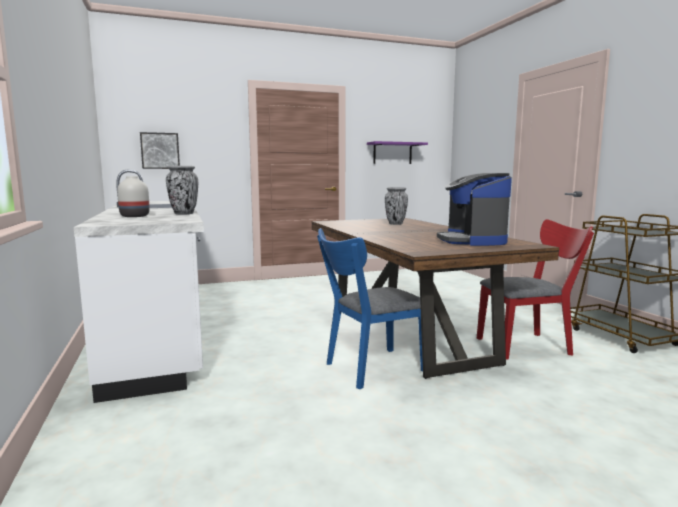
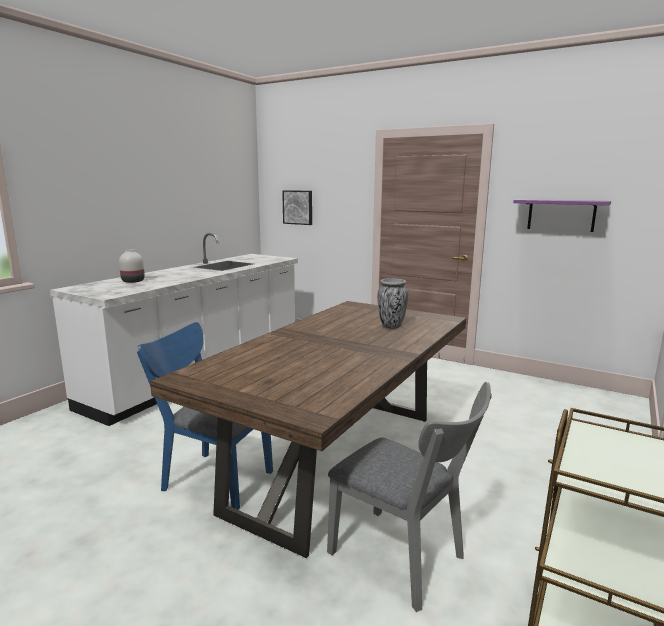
camera: 50 degrees right, 5 degrees up
vase [166,166,198,214] -> none
coffee machine [437,173,512,246] -> none
red chair [477,219,594,360] -> grey chair [327,382,492,612]

